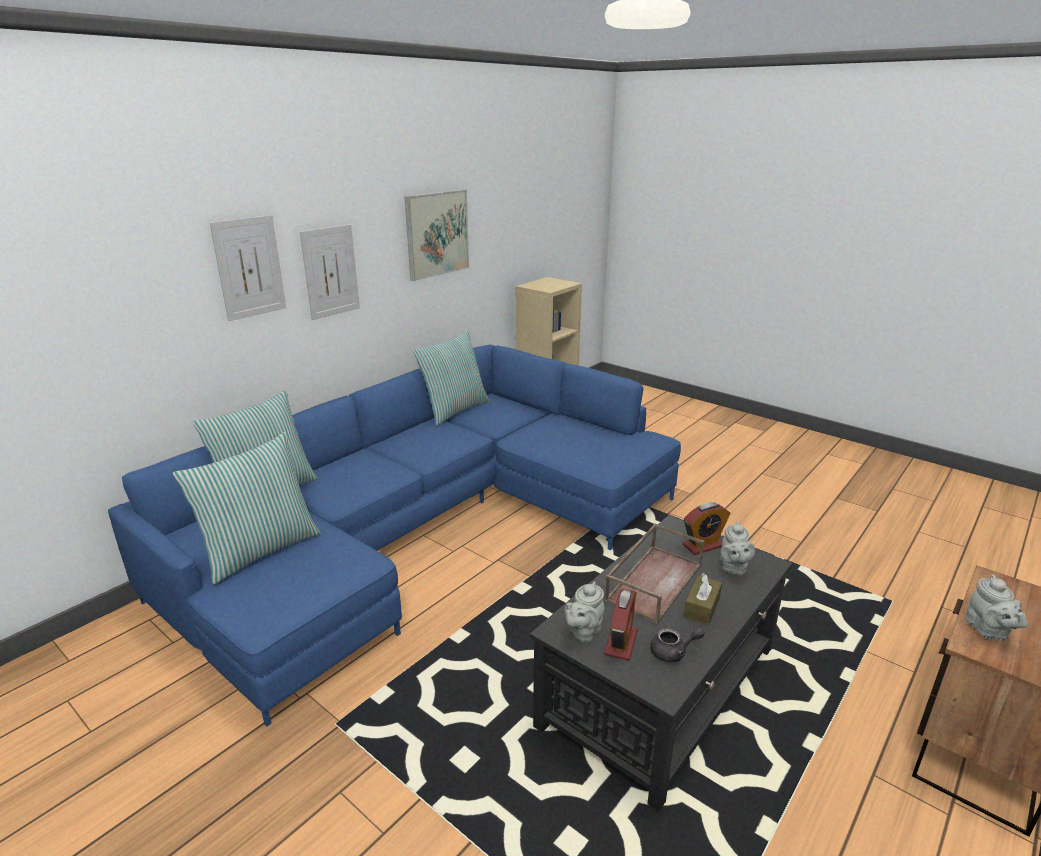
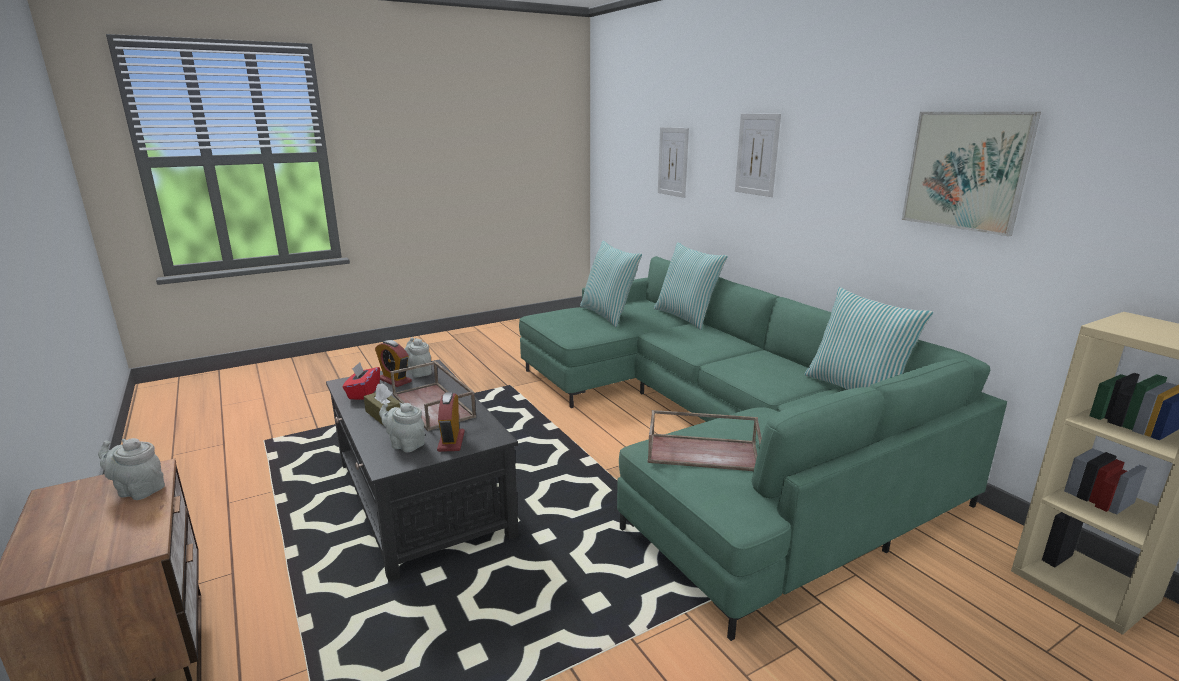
camera: 110 degrees right, 5 degrees down
blue sofa [108,344,681,726] -> green sofa [519,256,1007,641]
picture [300,224,360,320] -> picture moved to [658,127,689,198]
grey teapot [650,627,705,662] -> red tissue box [343,362,380,400]
none -> brown tray [647,410,762,471]

